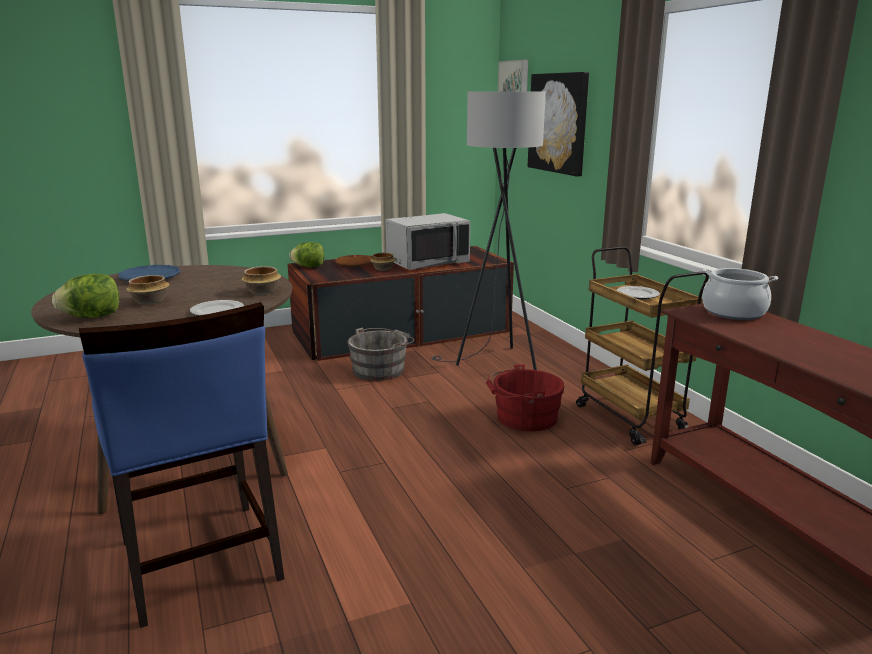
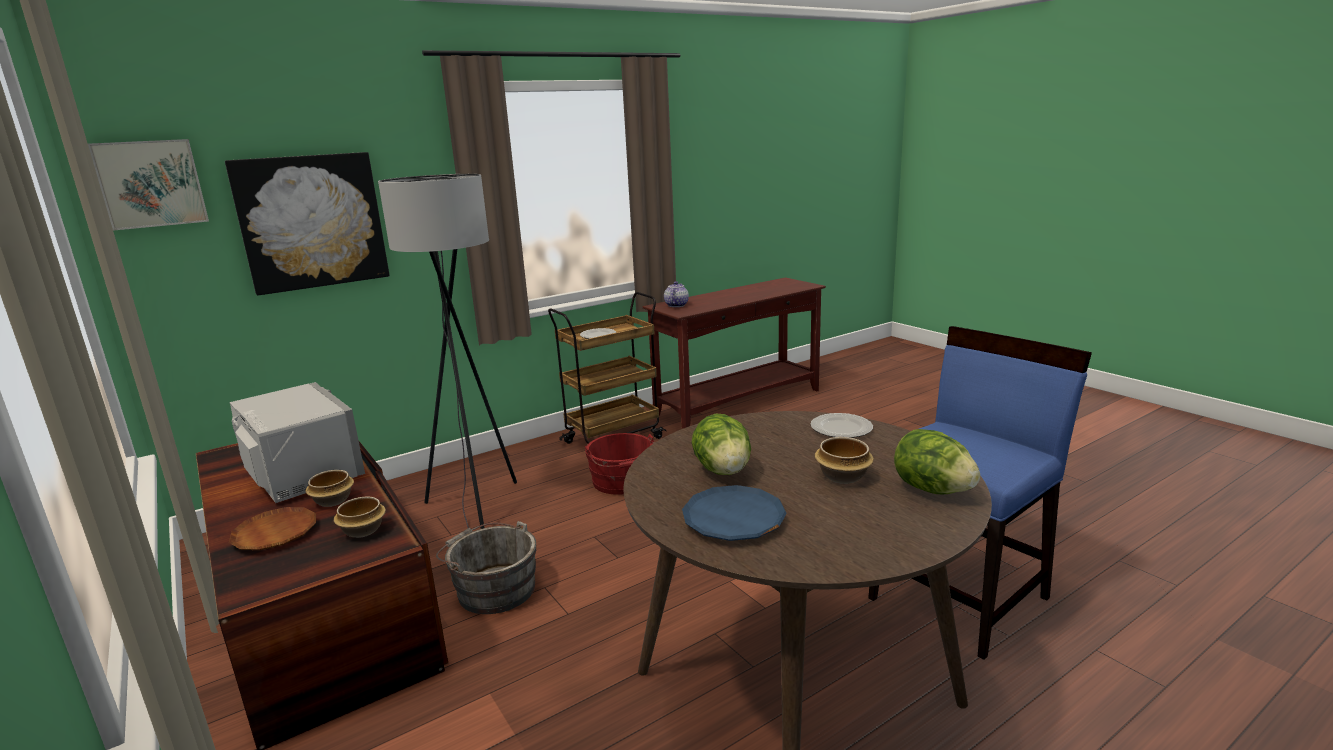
camera: 100 degrees left, 0 degrees up
bowl [242,266,281,295] -> bowl moved to [334,497,386,538]
lettuce [289,242,324,268] -> lettuce moved to [691,414,751,475]
cooking pot [702,268,778,320] -> teapot [664,281,689,307]

